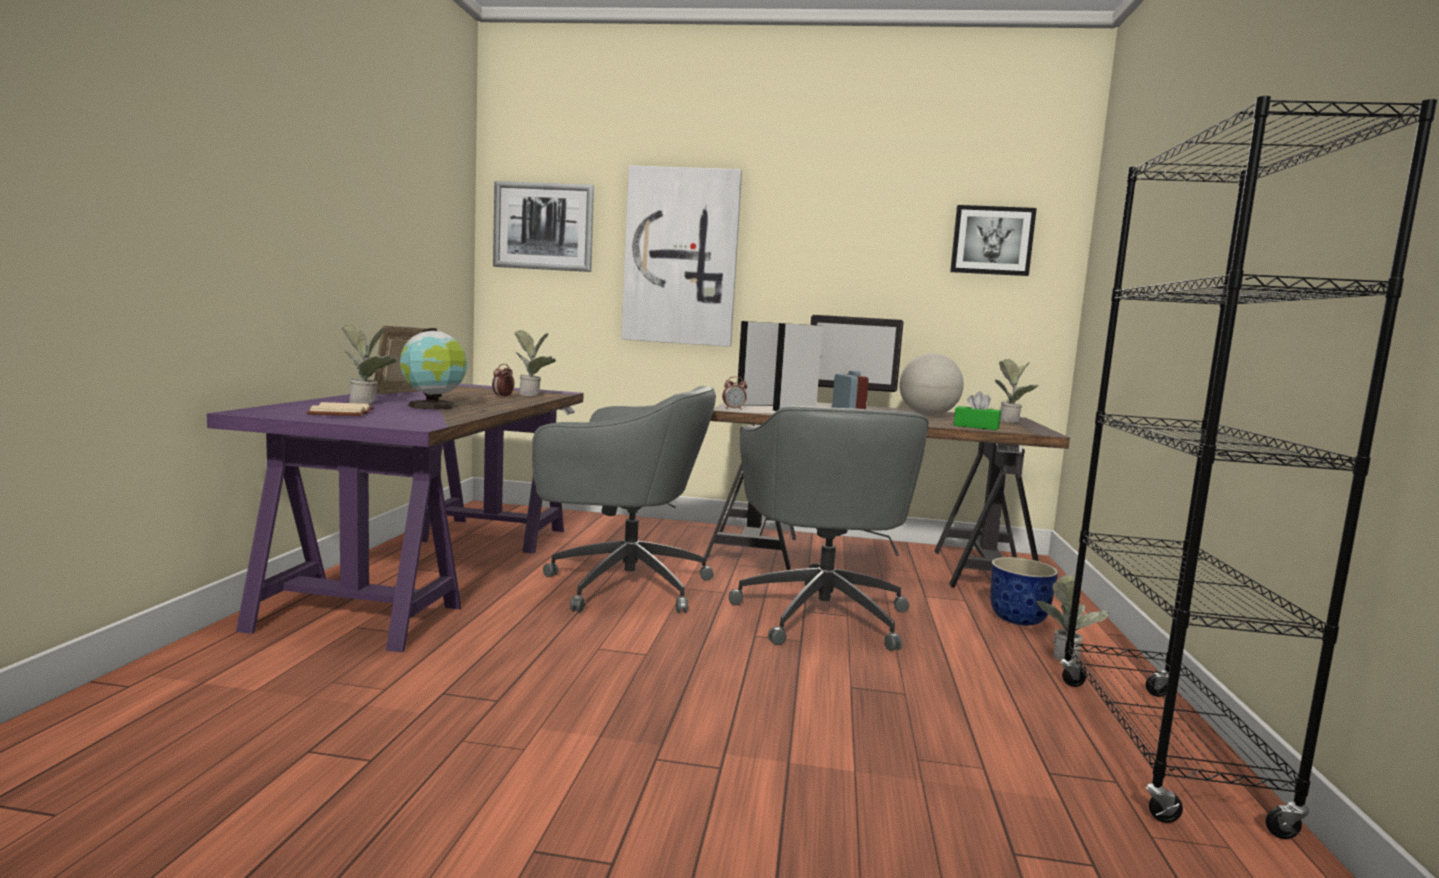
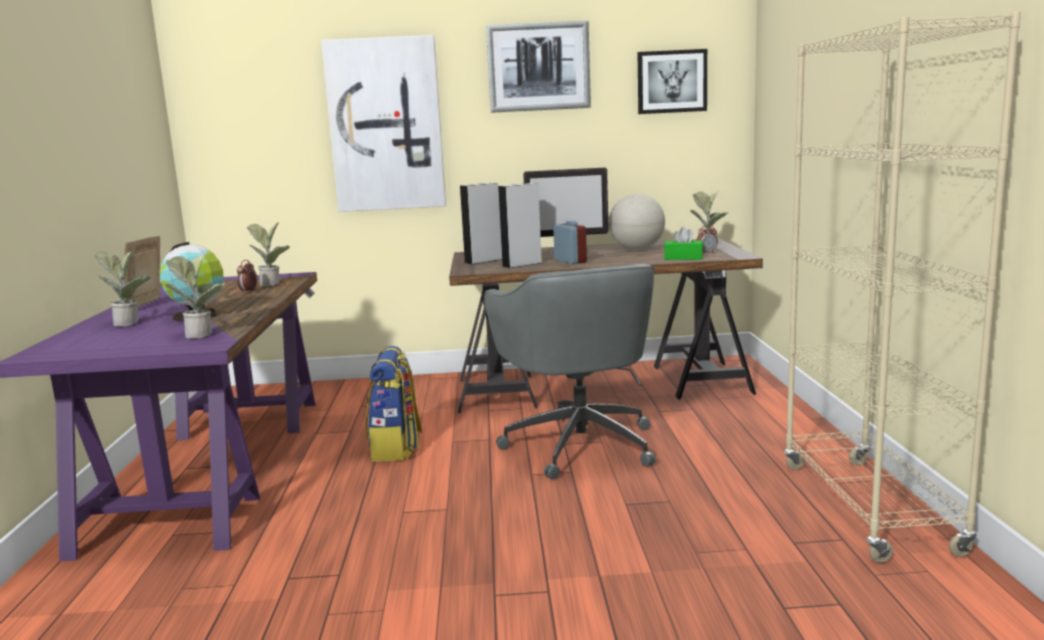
camera: 10 degrees left, 5 degrees up
beige book [307,402,374,416] -> none
picture [493,181,594,272] -> picture moved to [486,20,591,113]
grey office chair [532,386,716,613] -> backpack [366,346,422,462]
alarm clock [722,376,747,410] -> alarm clock moved to [696,225,718,254]
planter [990,557,1058,625] -> none
potted plant [1036,575,1111,663] -> potted plant moved to [165,253,225,339]
black bookcase [1060,96,1437,839] -> beige bookcase [784,12,1021,563]

